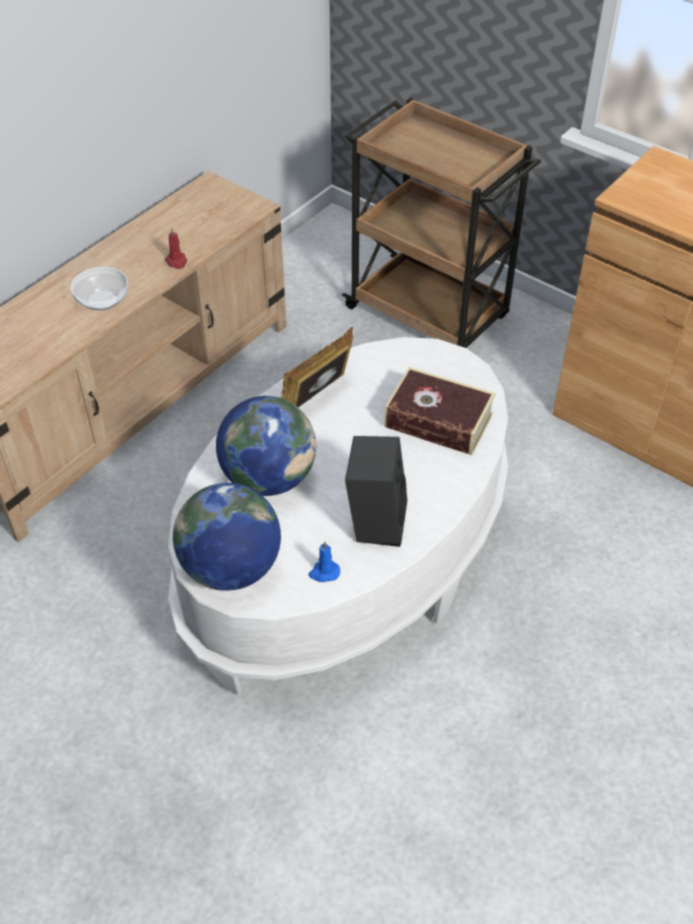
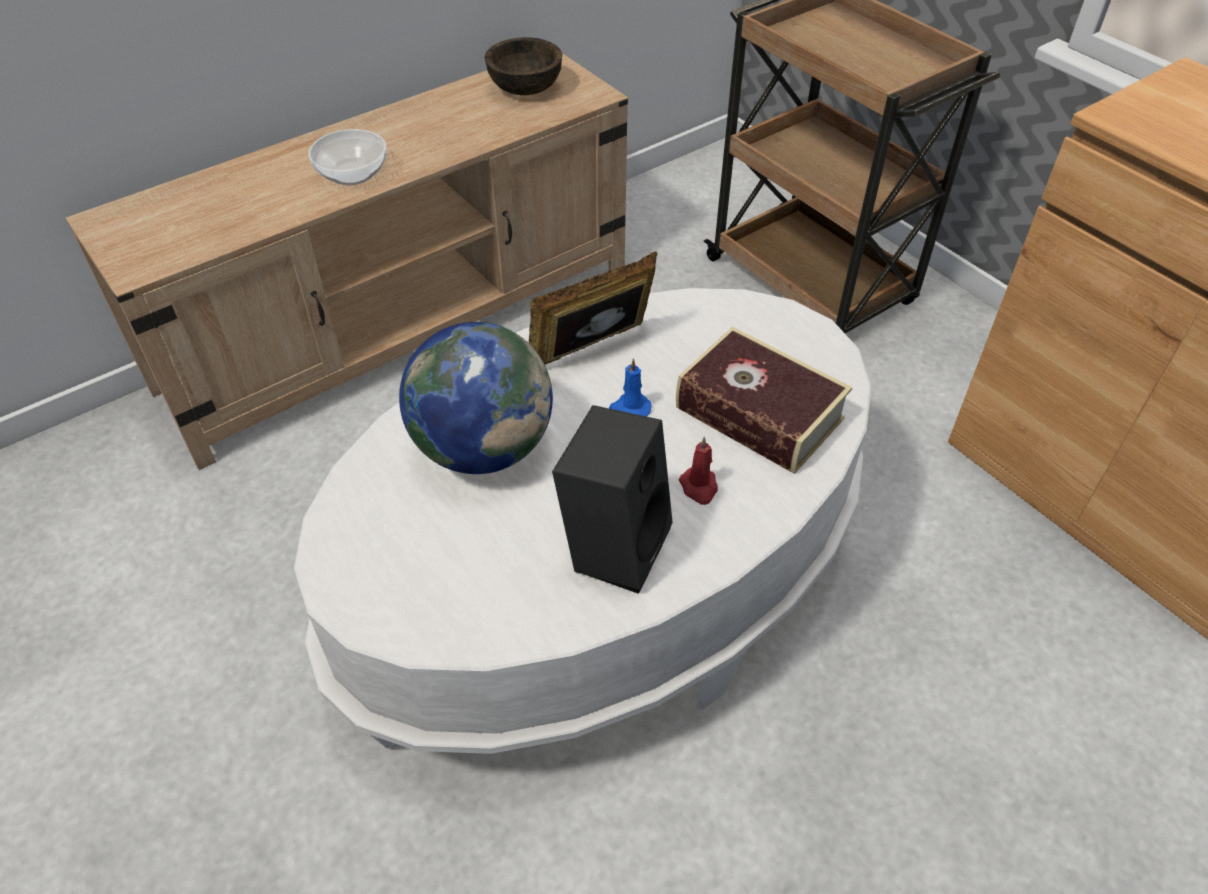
camera: 15 degrees right, 0 degrees up
red candle [165,227,187,269] -> red candle moved to [679,436,718,505]
globe [173,483,281,591] -> none
blue candle [309,541,340,582] -> blue candle moved to [609,358,651,417]
none -> brown bowl [485,37,562,95]

